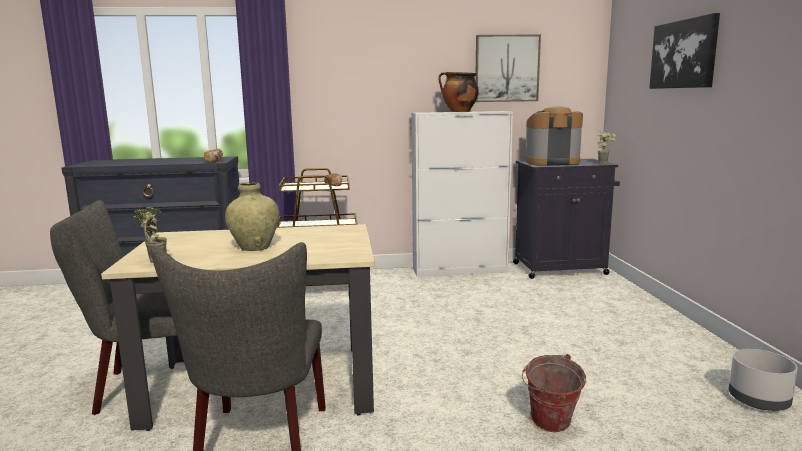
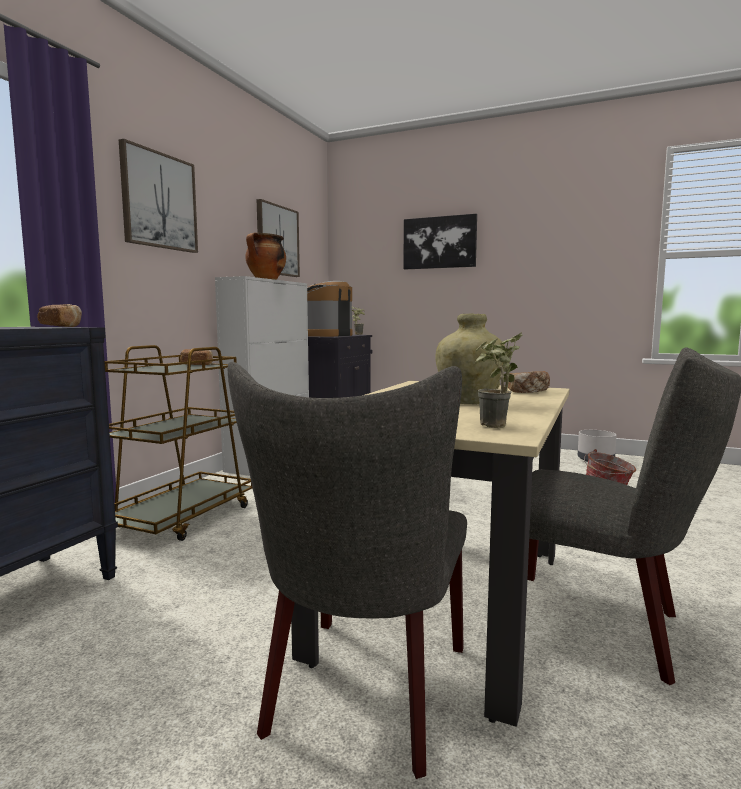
camera: 60 degrees left, 5 degrees down
none -> picture [119,139,198,253]
none -> bread [508,371,550,393]

